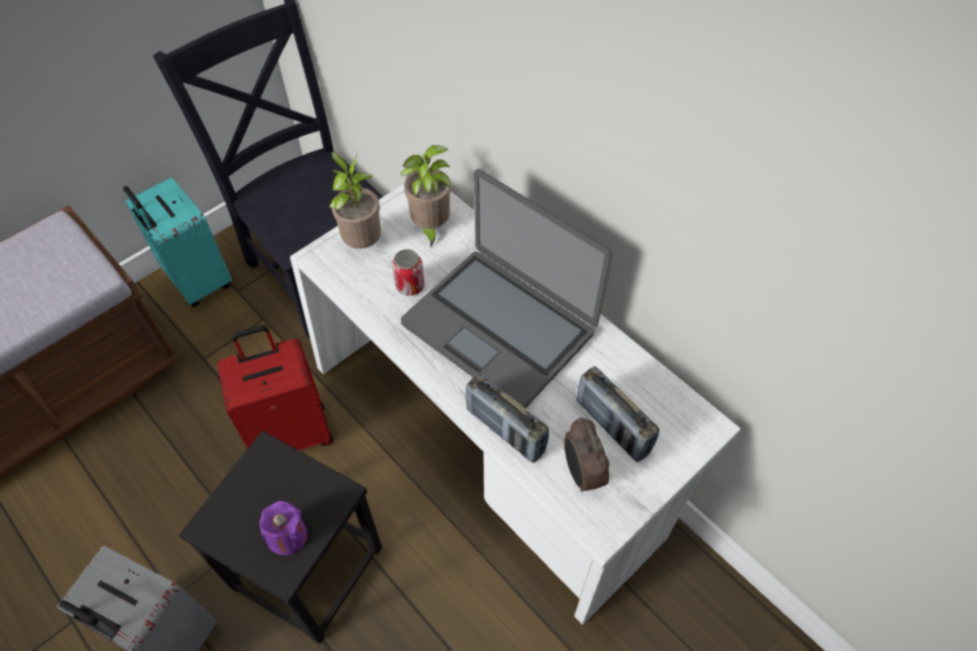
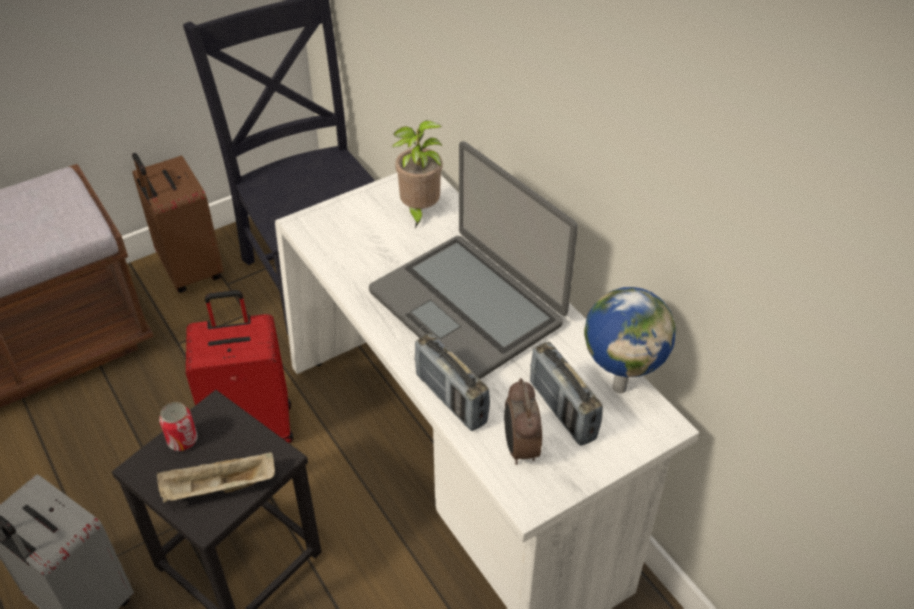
camera: 10 degrees right, 10 degrees down
turquoise suitcase [123,177,232,307] -> brown suitcase [132,153,224,293]
purple candle [259,501,307,555] -> beige tray [157,452,275,503]
potted plant [329,151,381,249] -> none
can [392,249,424,296] -> can moved to [159,402,197,451]
none -> globe [584,287,676,393]

